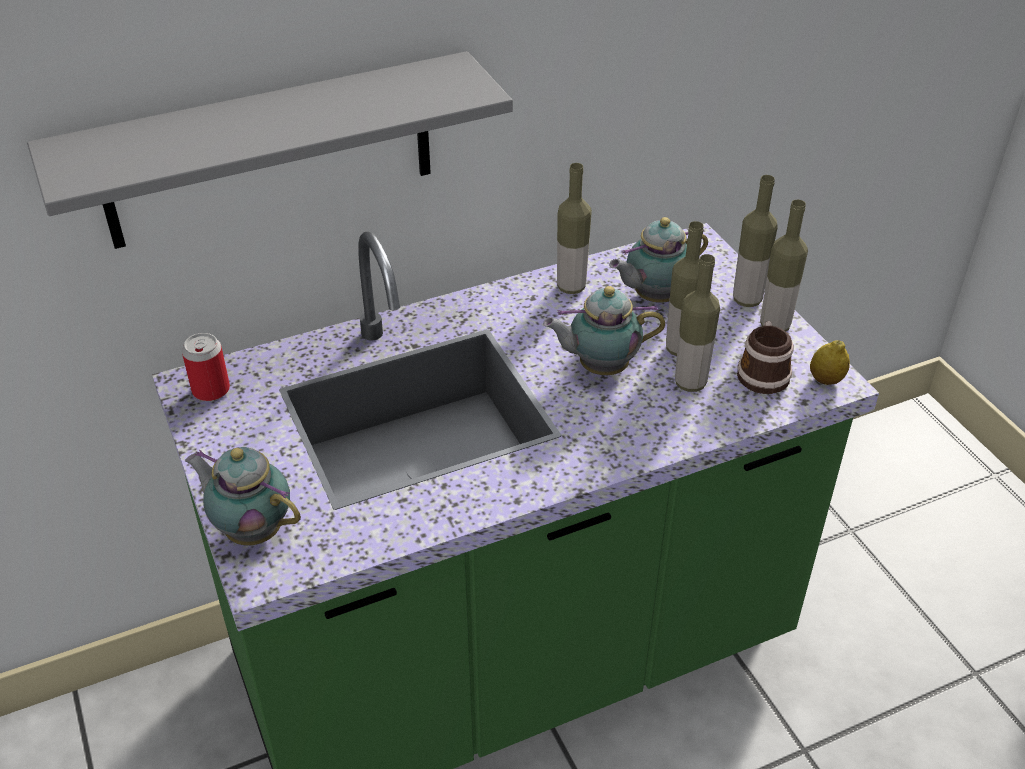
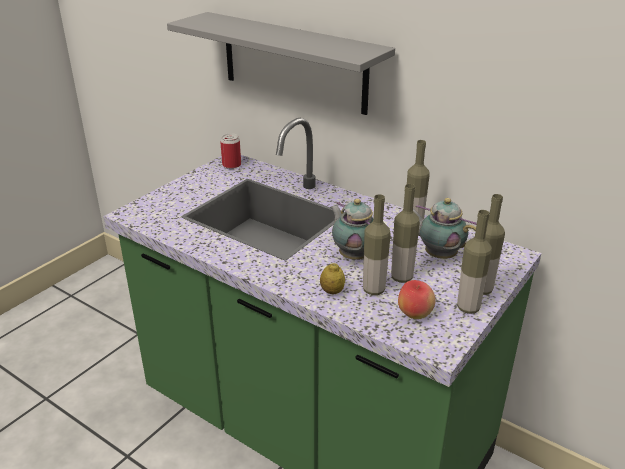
camera: 60 degrees right, 10 degrees down
teapot [185,447,301,546] -> none
mug [737,321,794,394] -> apple [398,280,436,319]
lemon [810,340,850,385] -> lemon moved to [320,263,345,295]

